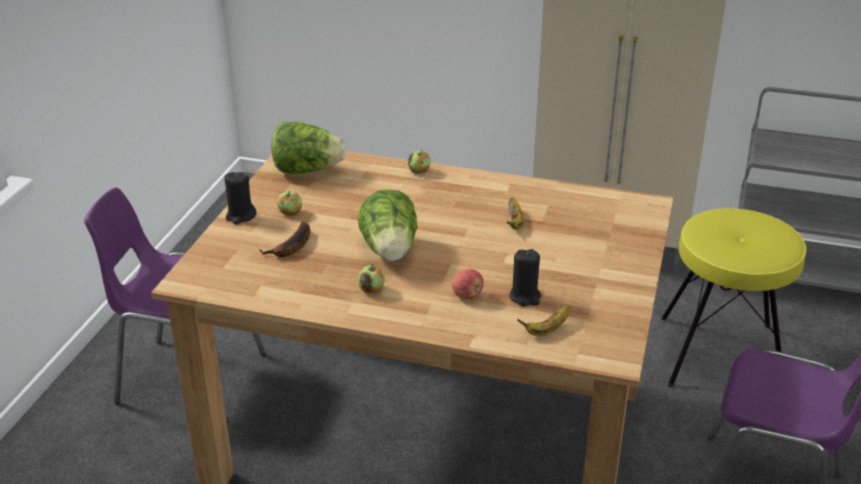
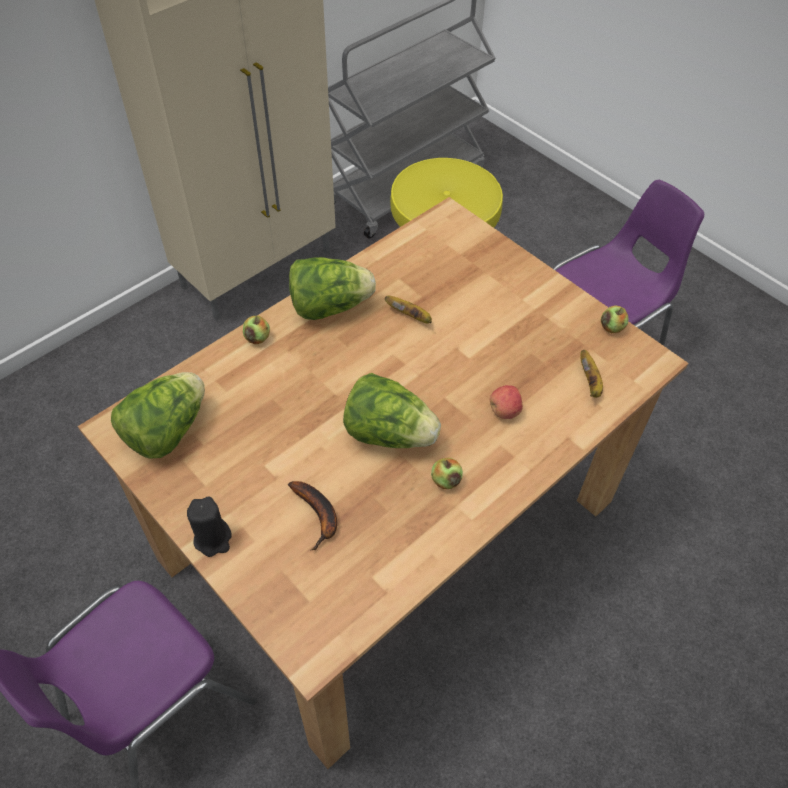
camera: 60 degrees left, 20 degrees up
apple [277,191,302,216] -> apple moved to [601,305,629,333]
black candle [509,249,541,307] -> none
none -> lettuce [289,257,376,320]

